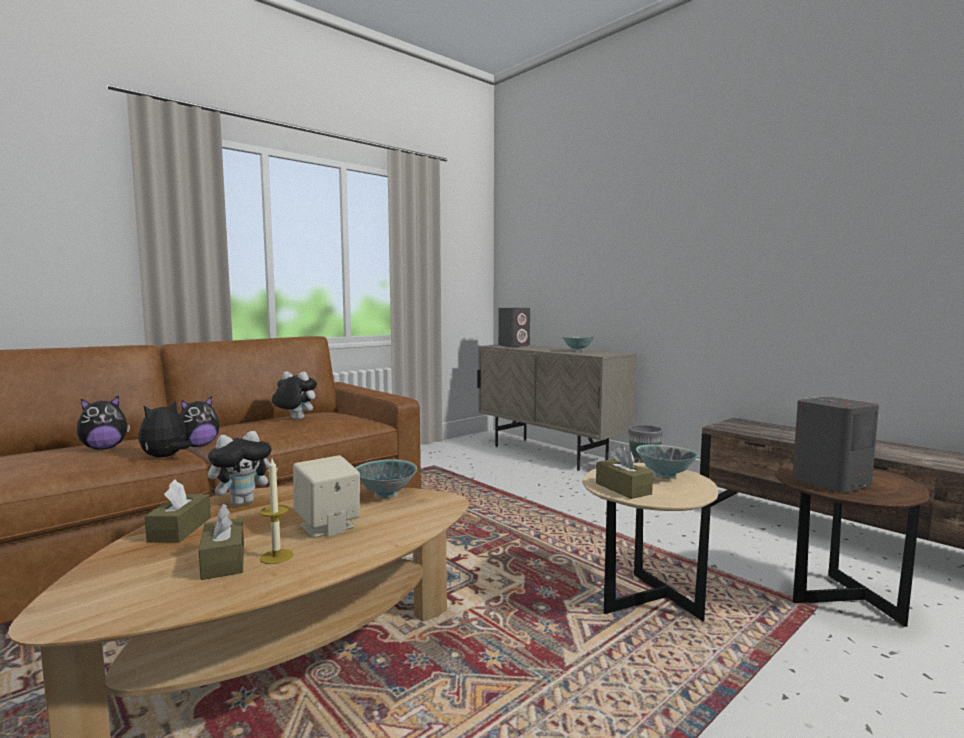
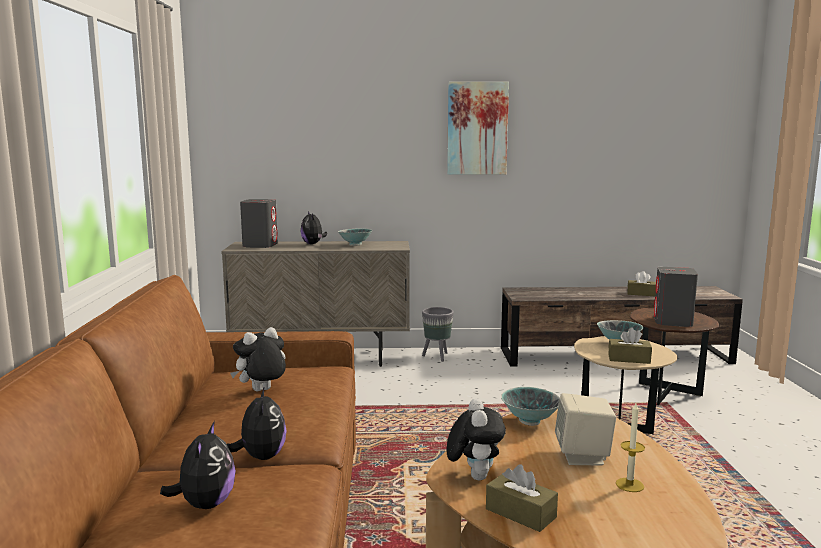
camera: 50 degrees left, 5 degrees up
plush toy [139,400,192,458] -> plush toy moved to [301,211,327,244]
brown tissue box [199,504,244,580] -> brown tissue box moved to [627,271,656,296]
none -> picture [447,82,509,175]

